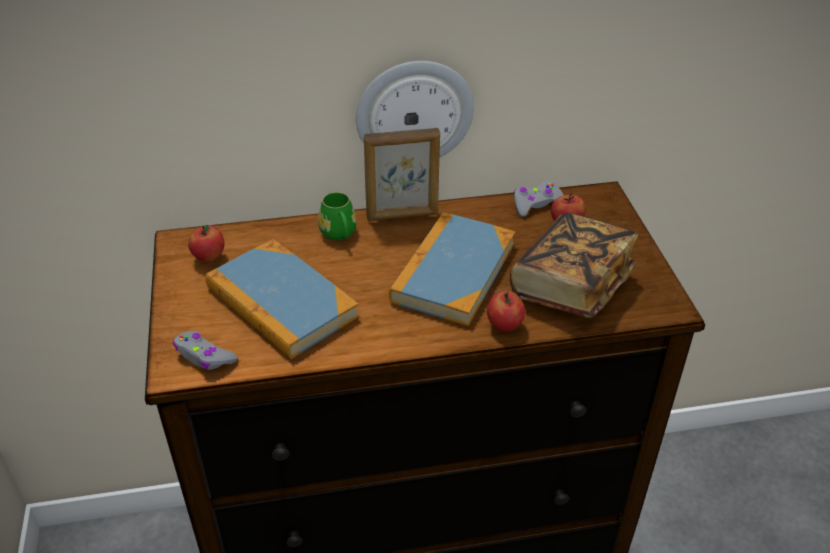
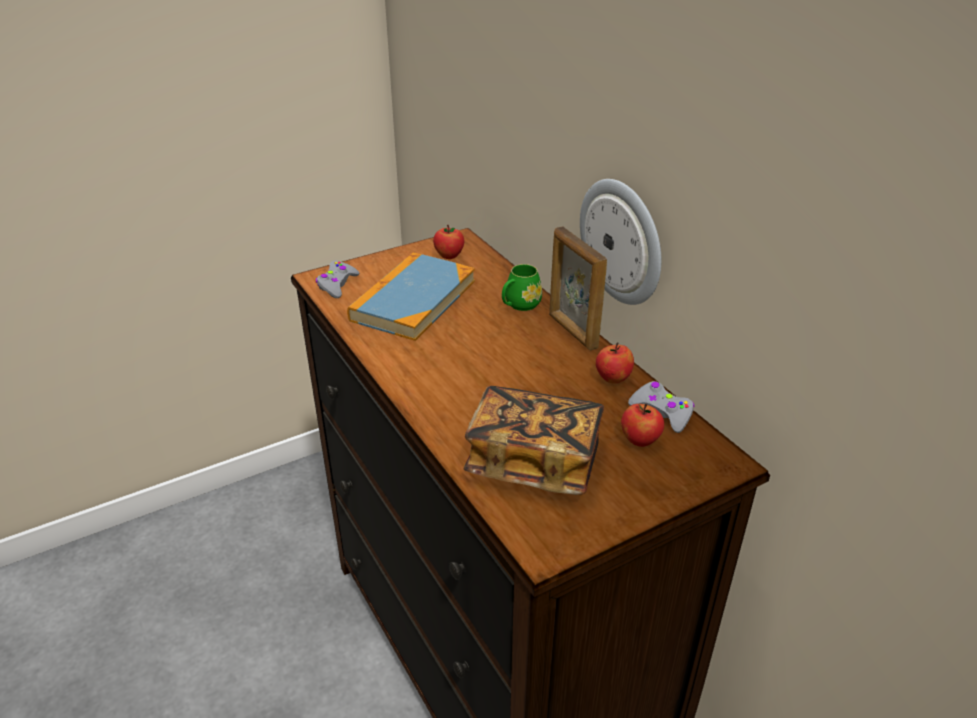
camera: 70 degrees right, 5 degrees down
book [389,212,516,326] -> none
apple [487,291,525,332] -> apple moved to [596,342,634,384]

